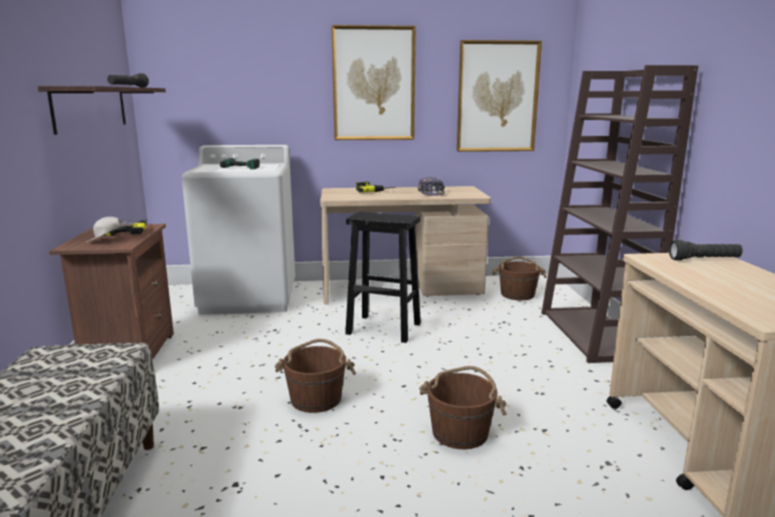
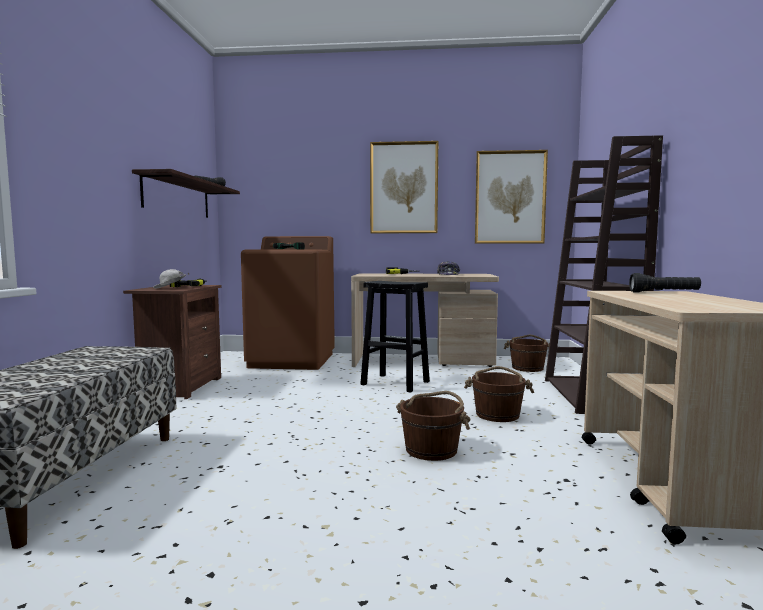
camera: 10 degrees right, 10 degrees down
white washing machine [182,145,295,315] -> brown washing machine [241,236,335,370]
brown bucket [275,339,356,413] -> brown bucket moved to [464,366,534,422]

